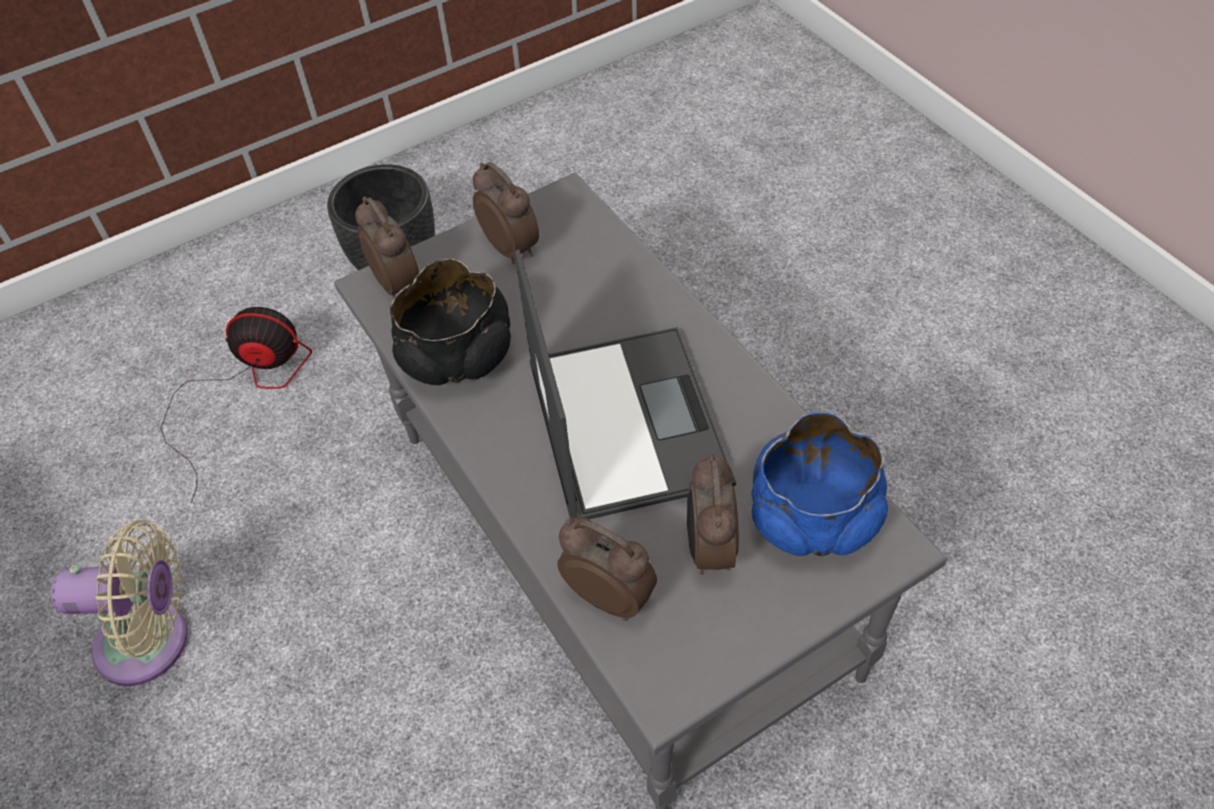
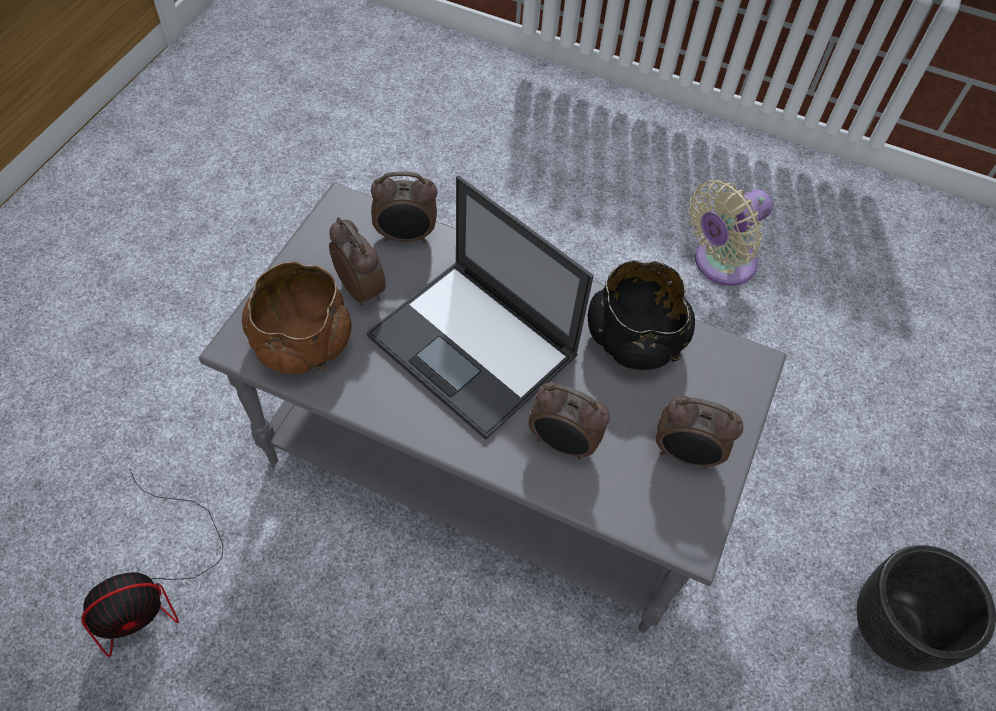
camera: 140 degrees right, 5 degrees up
fan [161,307,312,503] -> fan moved to [81,468,223,657]
alarm clock [355,197,419,298] -> alarm clock moved to [528,382,610,460]
blue bowl [752,412,888,556] -> brown bowl [242,262,352,374]

